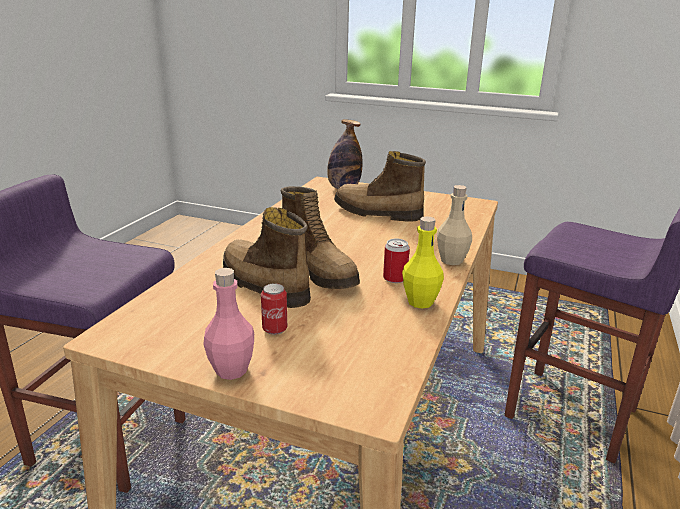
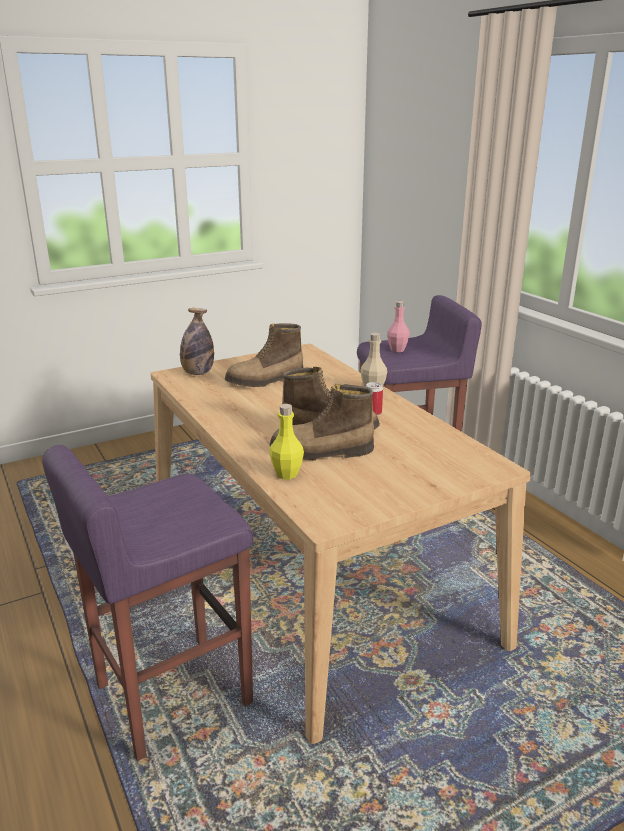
camera: 50 degrees left, 0 degrees up
pink bottle [203,268,254,380] -> pink bottle moved to [387,301,410,352]
can [261,283,287,335] -> none
yellow bottle [402,216,444,309] -> yellow bottle moved to [269,404,304,479]

